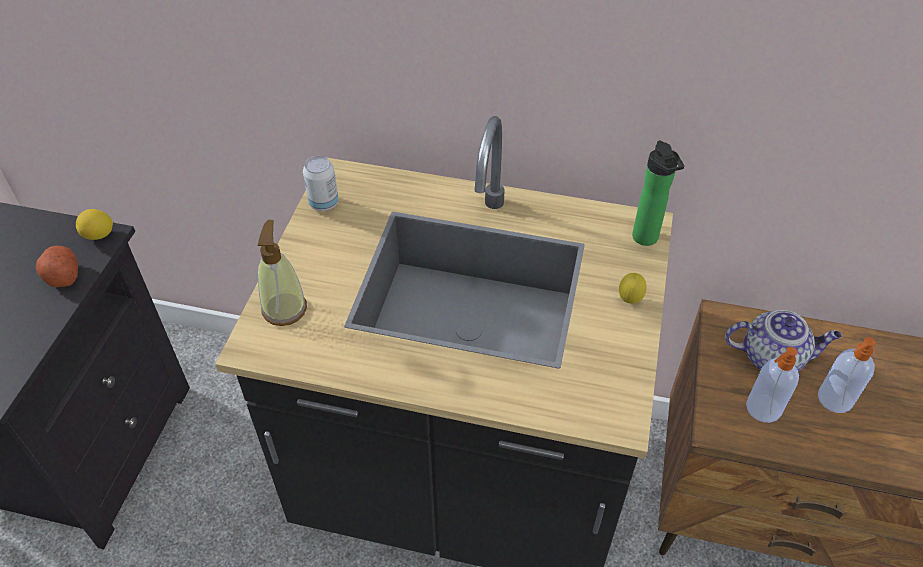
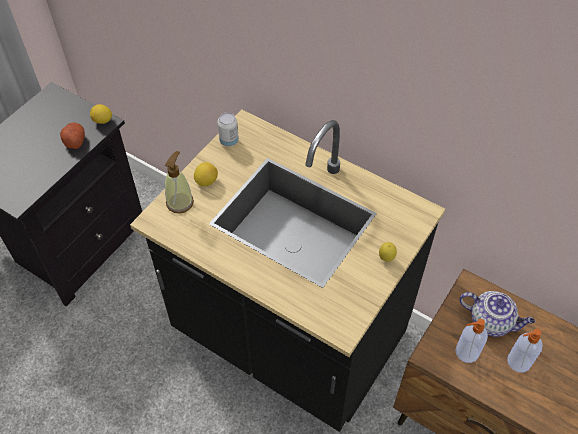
camera: 20 degrees right, 5 degrees up
bottle [632,141,684,246] -> none
none -> lemon [194,162,218,186]

